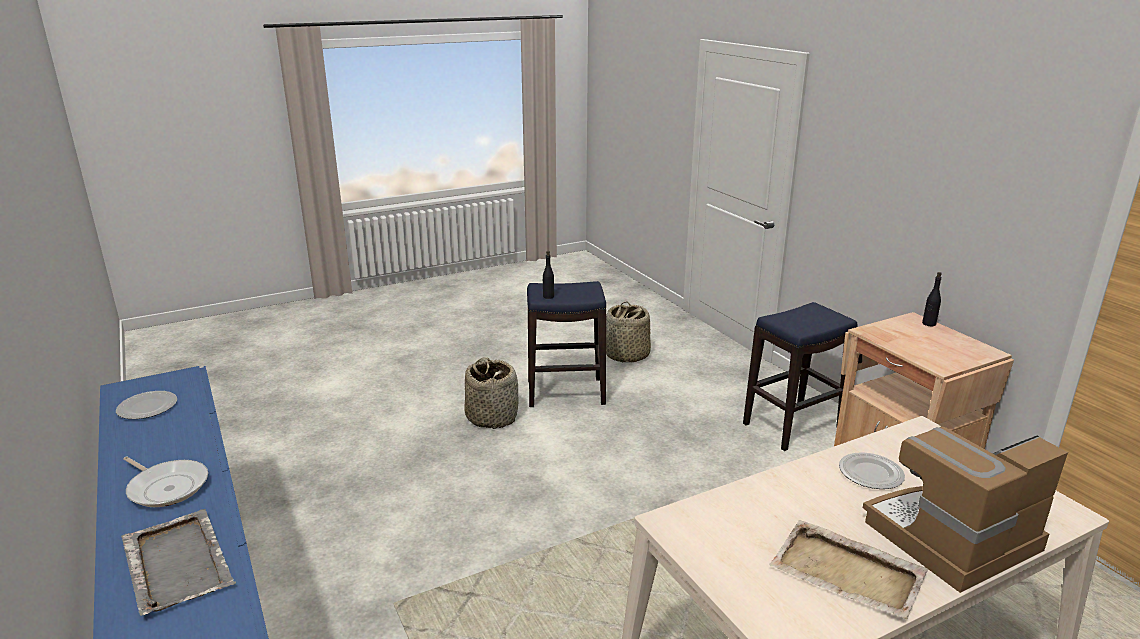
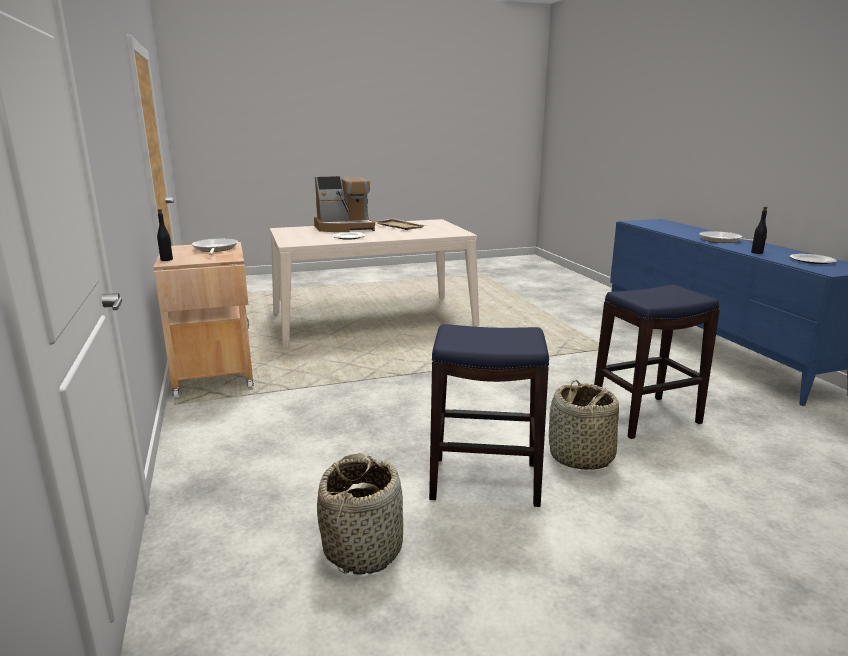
camera: 170 degrees left, 5 degrees down
grey tray [121,509,236,616] -> none
black bottle [542,251,554,299] -> black bottle moved to [751,207,767,254]
stool [743,302,857,451] -> stool moved to [594,285,720,439]
none -> frying pan [192,238,238,255]

